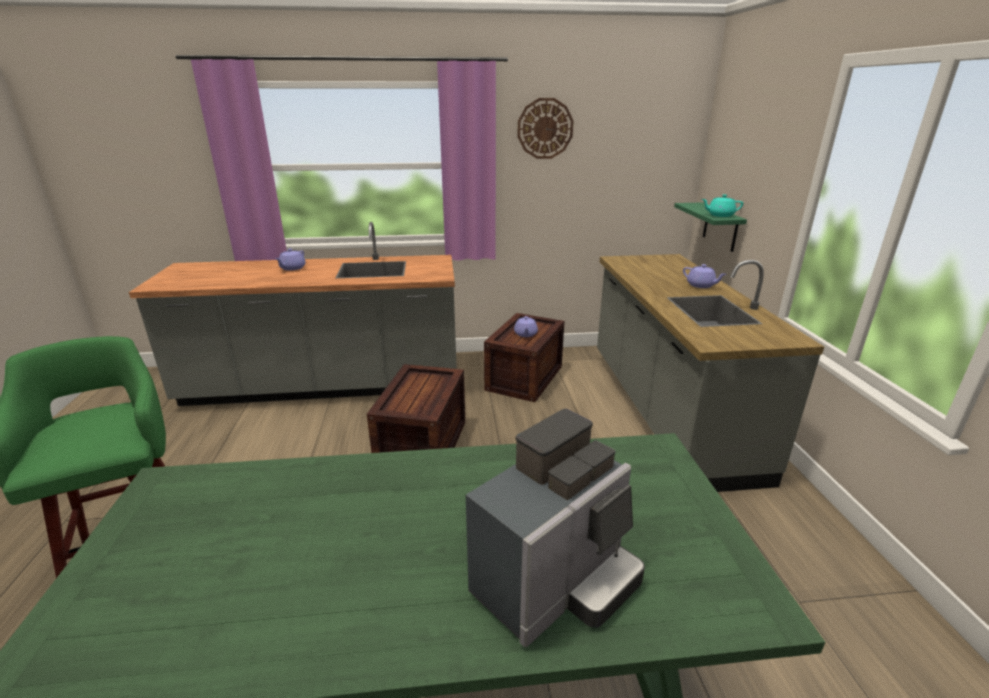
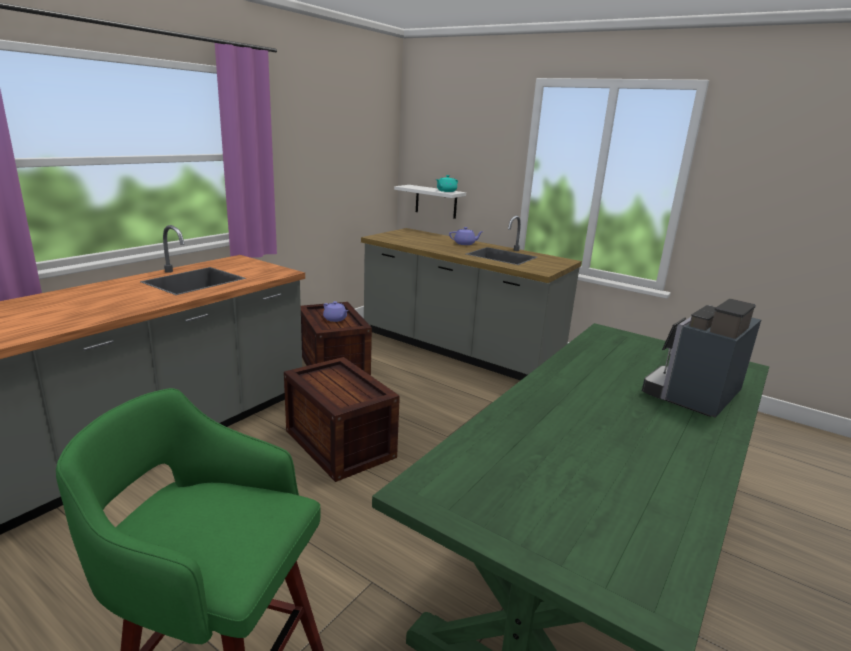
camera: 50 degrees left, 5 degrees down
purple teapot [275,248,306,271] -> none
coffee machine [466,408,645,647] -> coffee machine turned 135 degrees counterclockwise [642,299,761,418]
wall clock [518,98,573,159] -> none
green shelf [674,202,747,252] -> white shelf [394,185,466,219]

